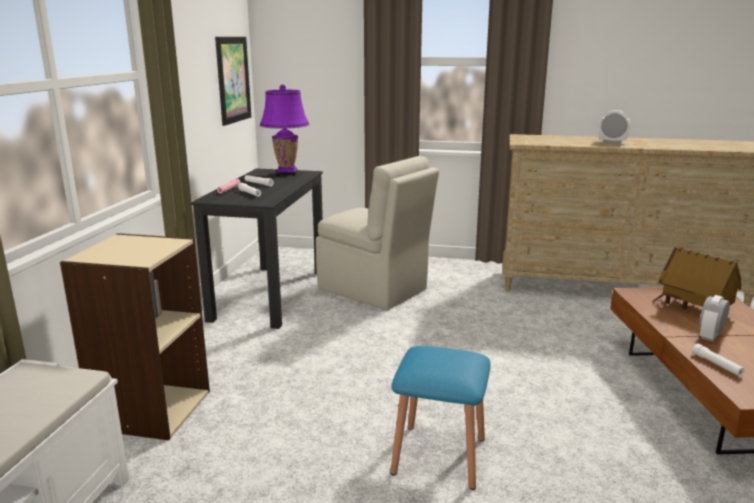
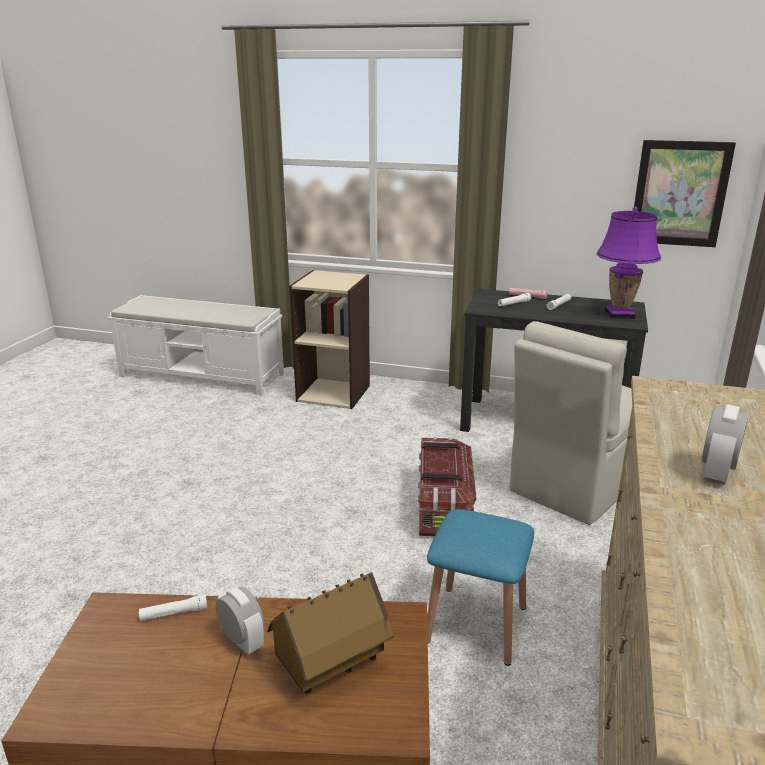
camera: 95 degrees right, 5 degrees up
blue stool [390,346,490,490] -> blue stool moved to [427,509,534,666]
none -> storage box [418,437,476,536]

